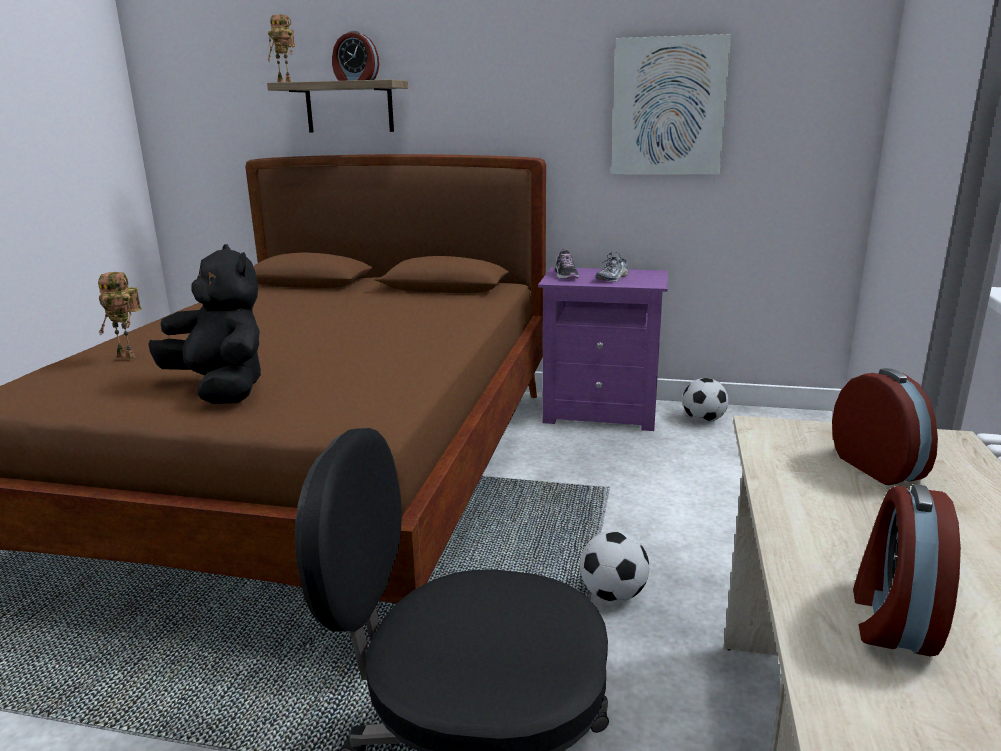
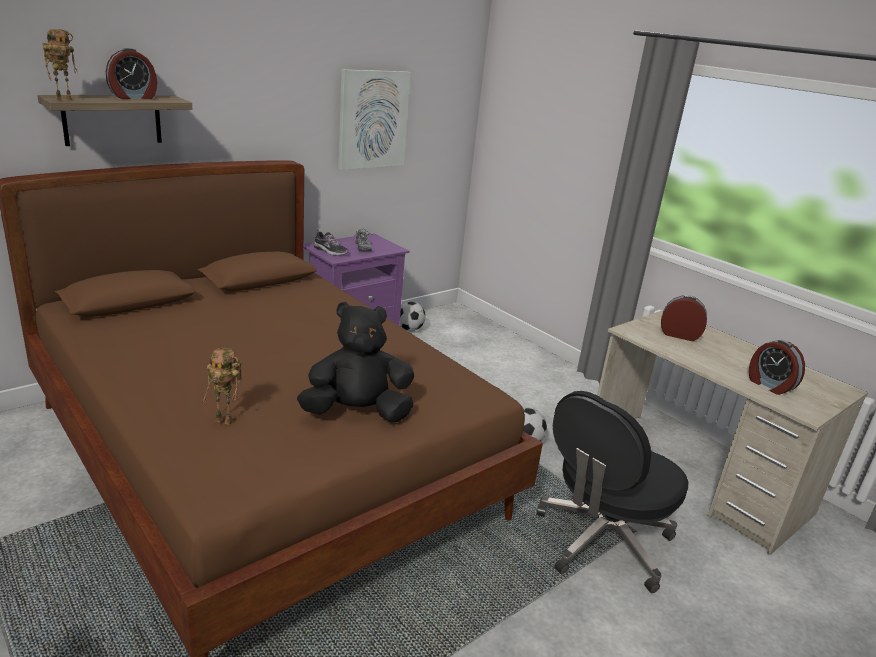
camera: 55 degrees left, 5 degrees up
toy robot [98,272,142,360] -> toy robot turned 45 degrees clockwise [203,348,242,425]

